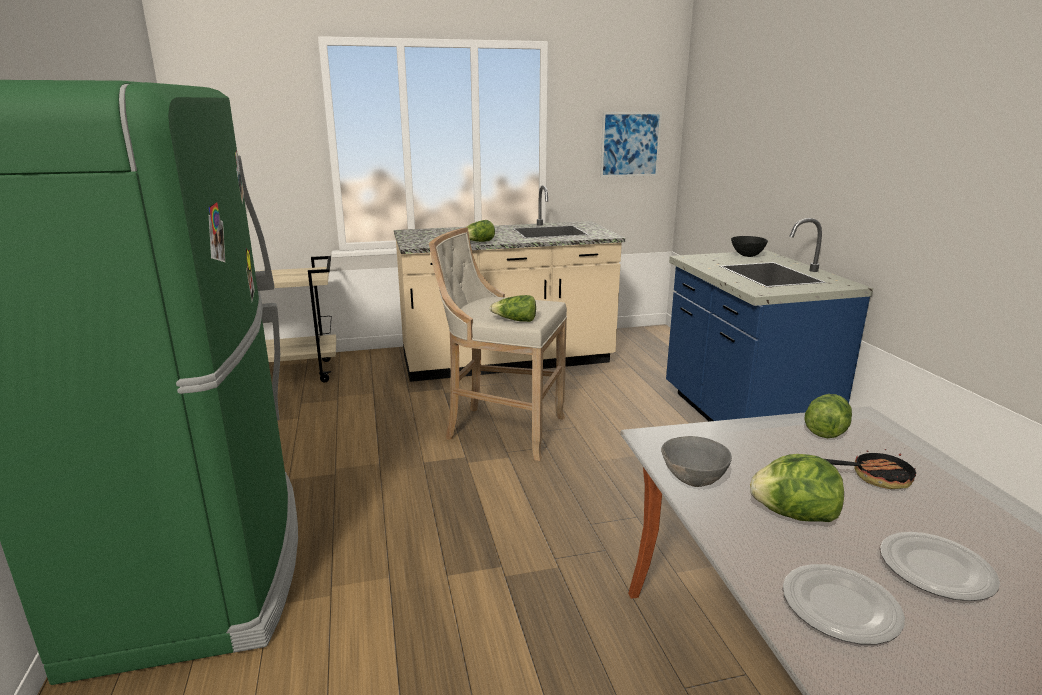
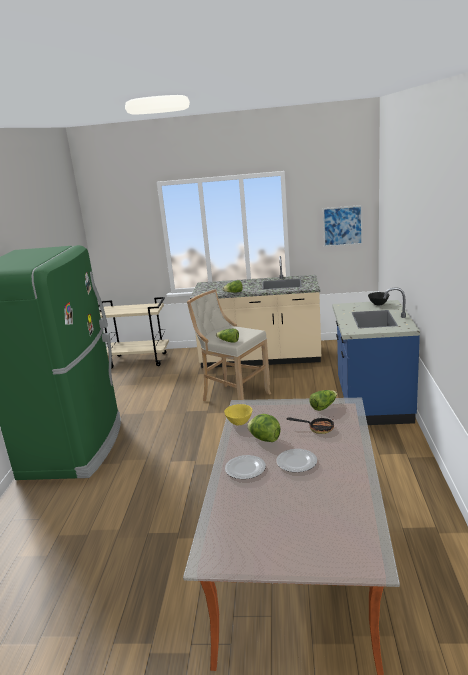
camera: 20 degrees right, 0 degrees up
grey bowl [661,436,732,487] -> yellow bowl [224,404,252,425]

